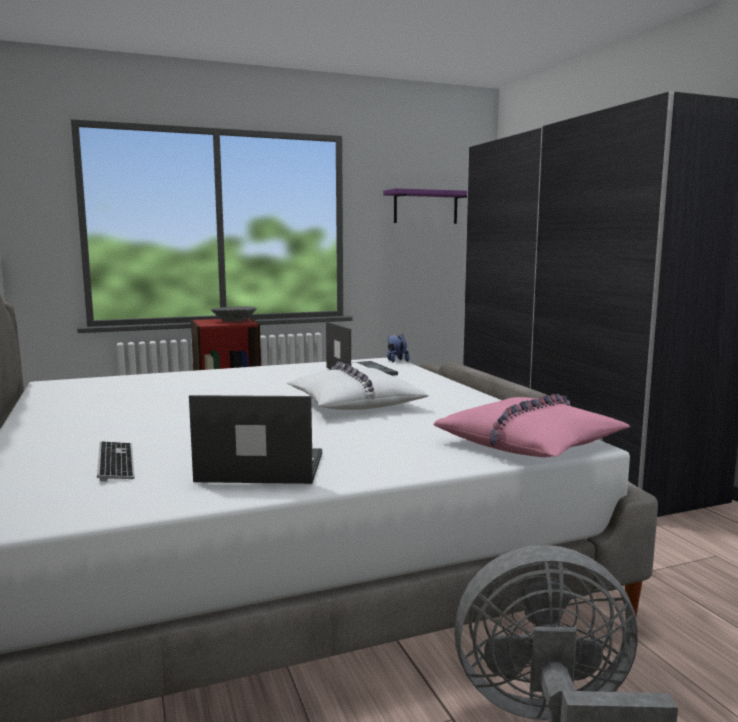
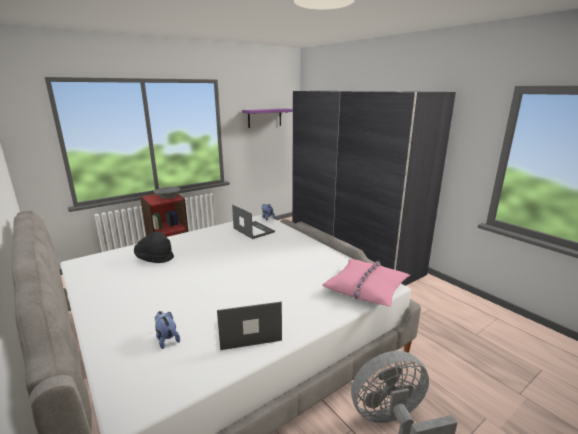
camera: 15 degrees left, 10 degrees up
keyboard [97,442,135,482] -> plush toy [154,311,180,349]
white pillow [286,362,429,410] -> none
none -> black hat [134,231,174,263]

